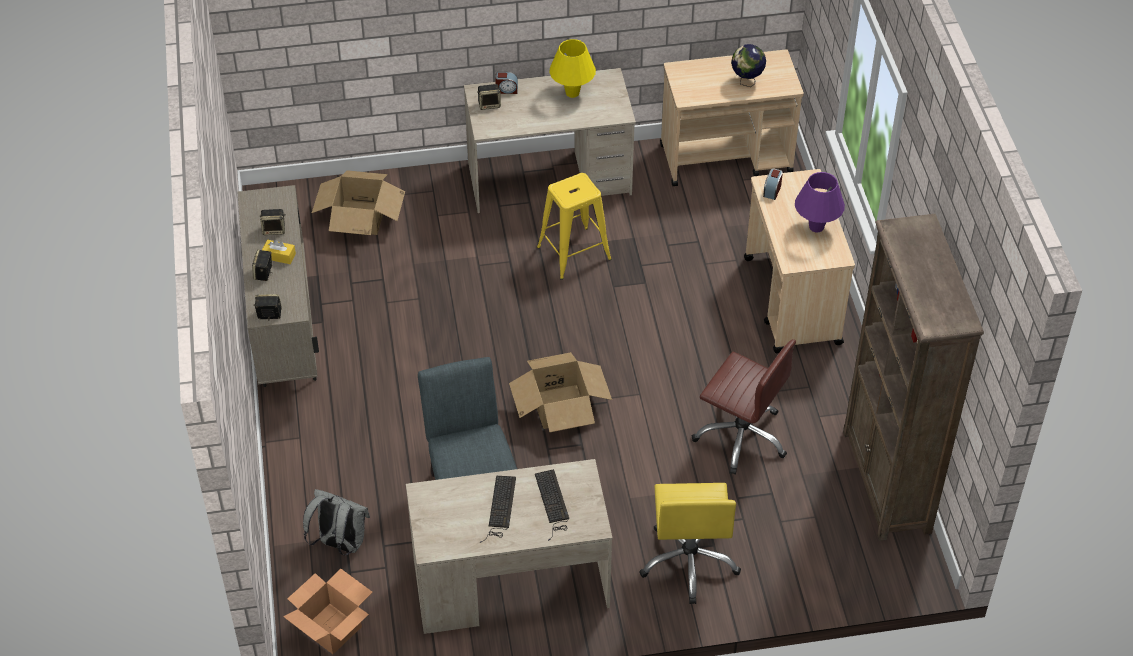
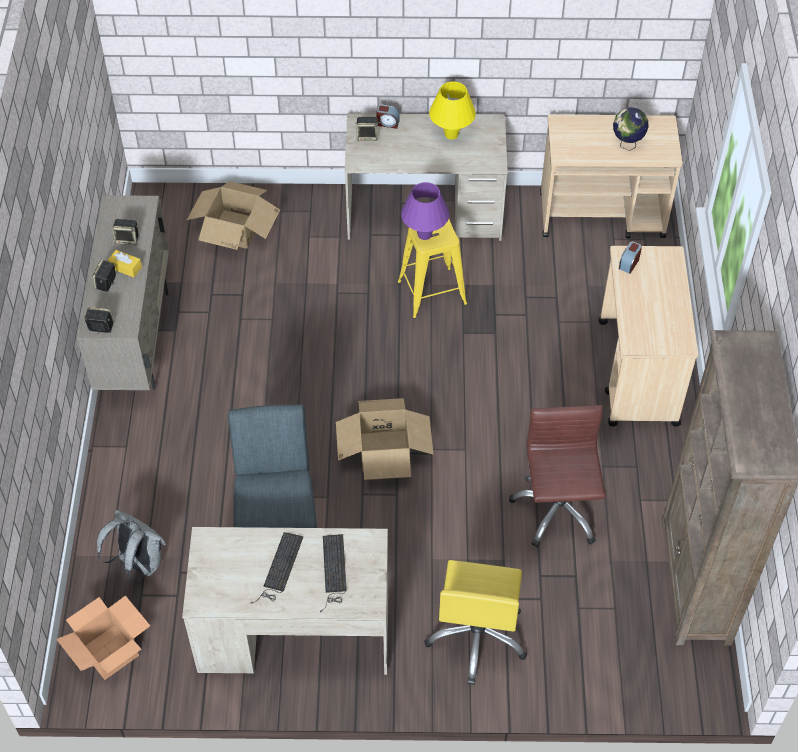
camera: 10 degrees right, 5 degrees up
brown office chair [692,339,796,475] -> brown office chair turned 135 degrees counterclockwise [509,405,606,547]
purple table lamp [795,172,845,233] -> purple table lamp moved to [401,182,449,240]

